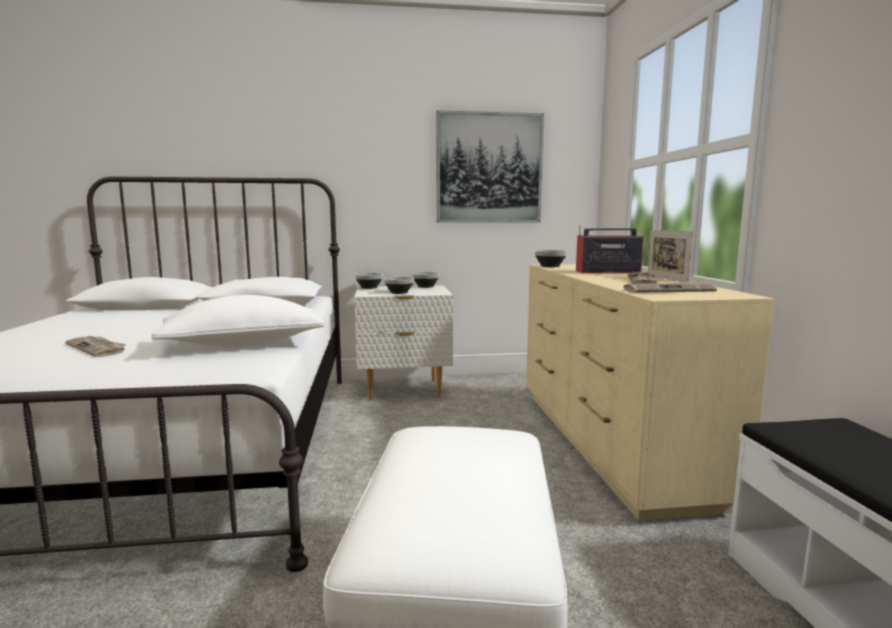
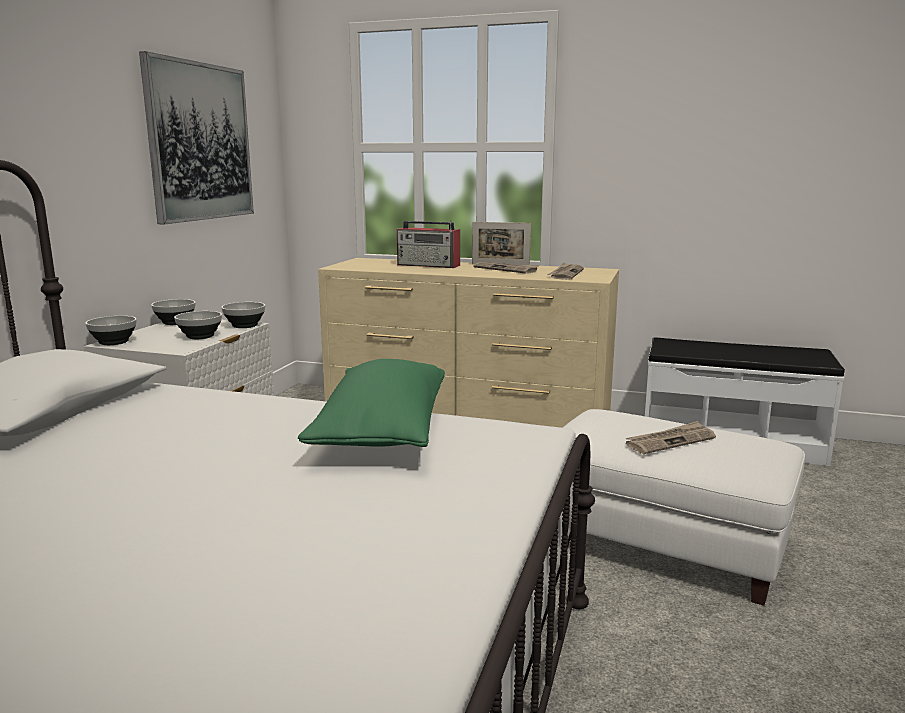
camera: 65 degrees left, 5 degrees up
newspaper [65,336,127,357] -> newspaper moved to [625,421,716,454]
white pillow [151,295,325,347] -> green pillow [298,359,445,447]
bowl [535,250,567,267] -> bowl moved to [221,302,265,328]
radio [576,226,644,273] -> radio turned 90 degrees counterclockwise [397,221,460,268]

